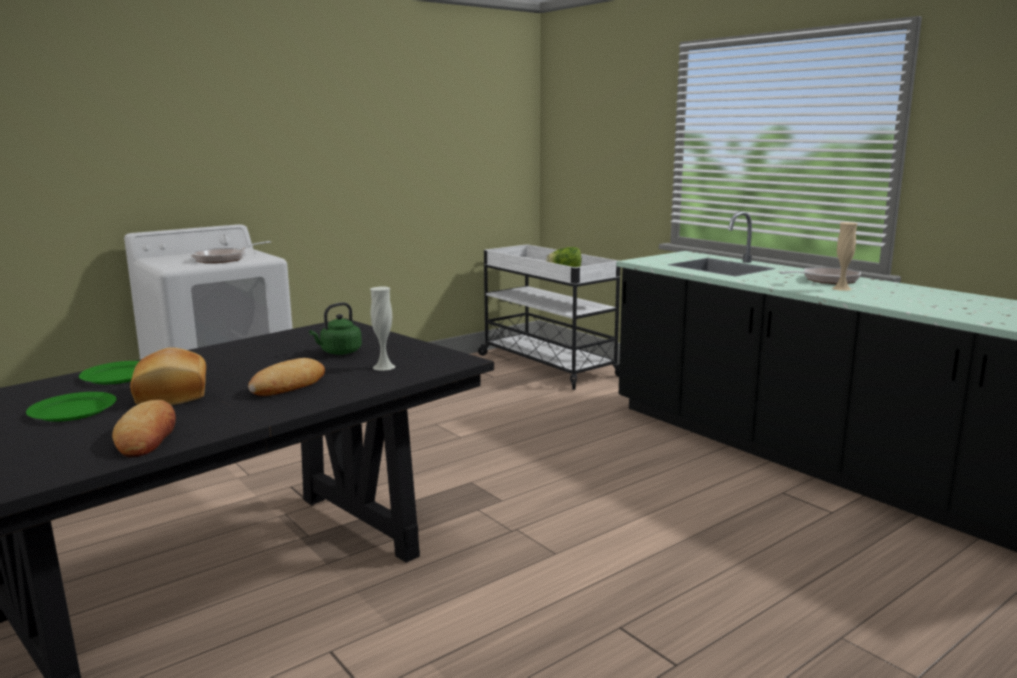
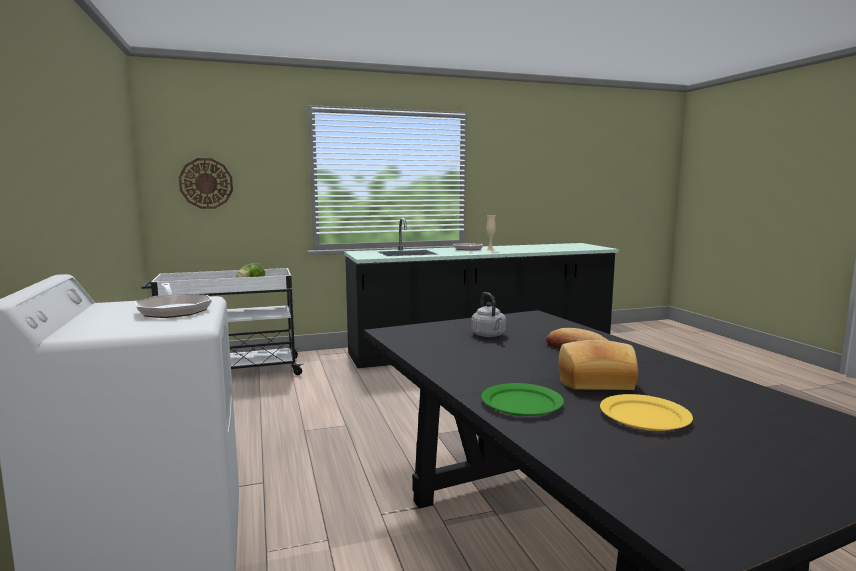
camera: 70 degrees left, 5 degrees down
green plate [26,392,117,422] -> yellow plate [600,394,693,431]
bread [112,400,176,457] -> none
green kettle [309,302,362,355] -> grey kettle [471,292,506,337]
white vase [370,287,395,371] -> none
none -> wall clock [179,158,233,209]

